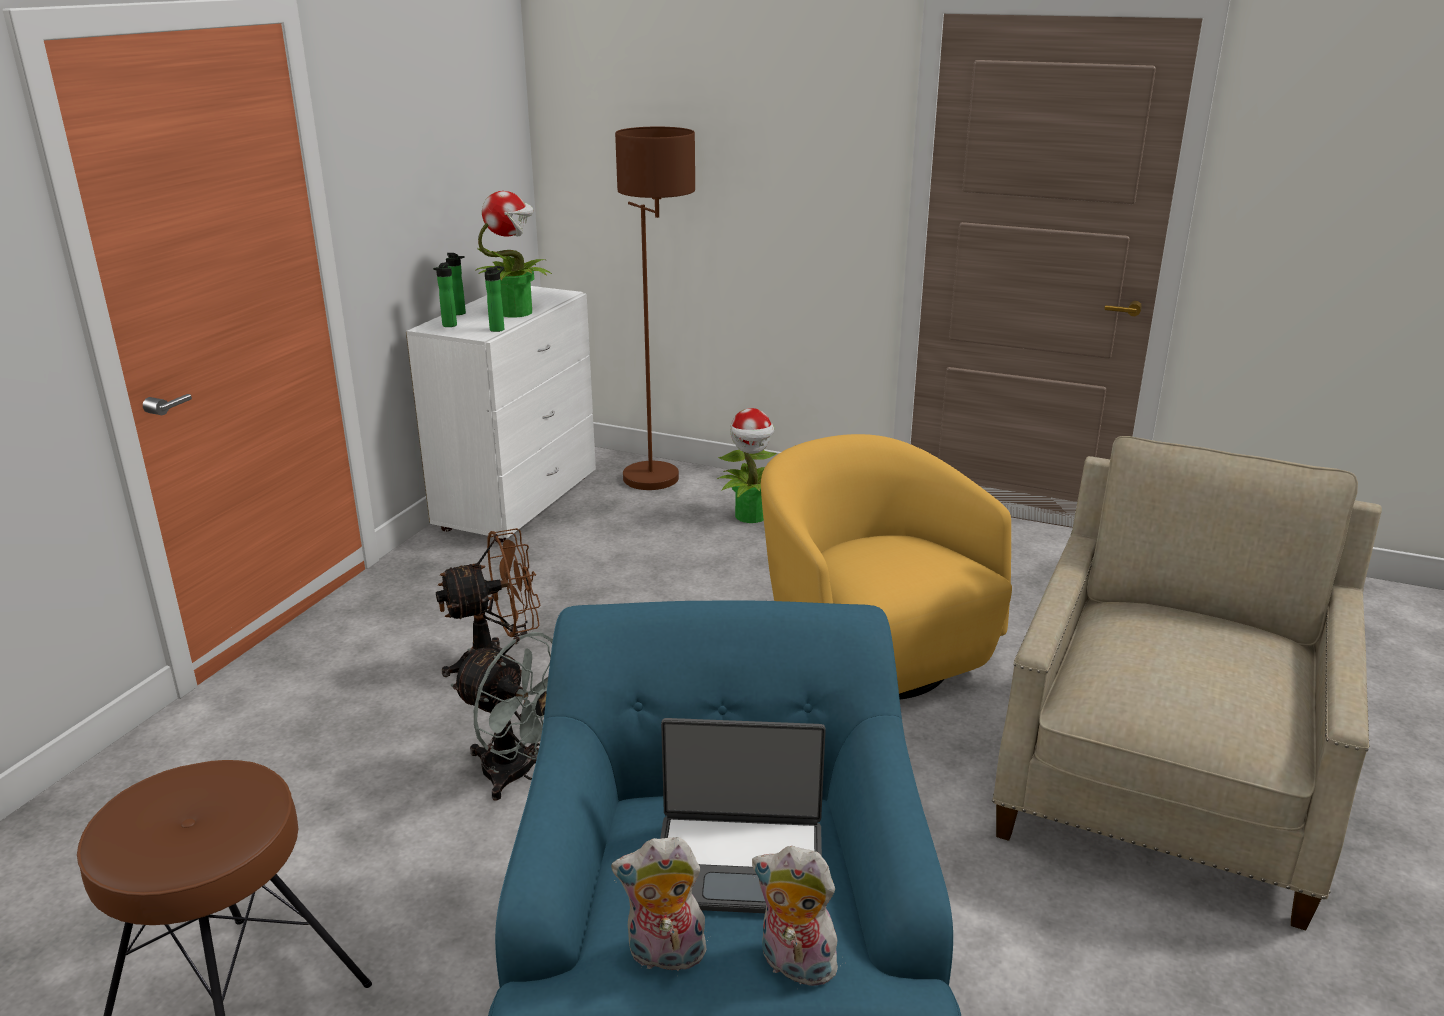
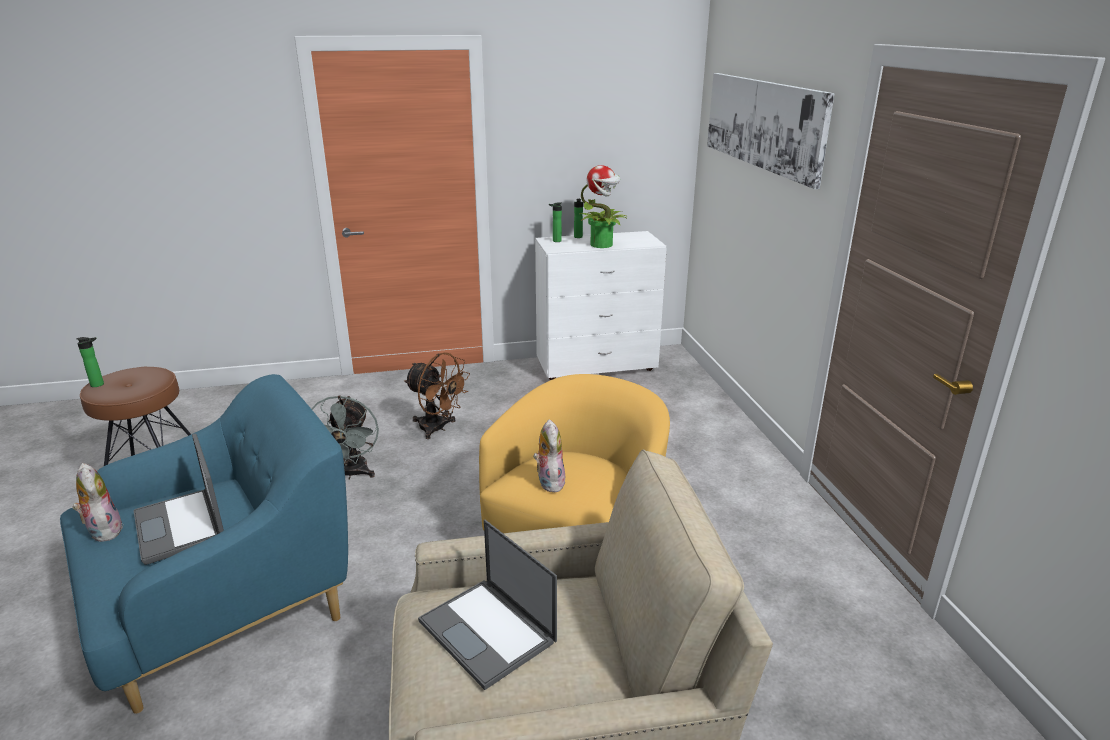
camera: 55 degrees right, 0 degrees up
bottle [485,266,504,332] -> bottle moved to [76,337,104,387]
brown floor lamp [615,127,695,490] -> none
potted plant [717,408,777,523] -> none
plush toy [752,846,841,986] -> plush toy moved to [533,419,565,492]
none -> laptop [418,520,557,690]
none -> picture [707,73,835,189]

